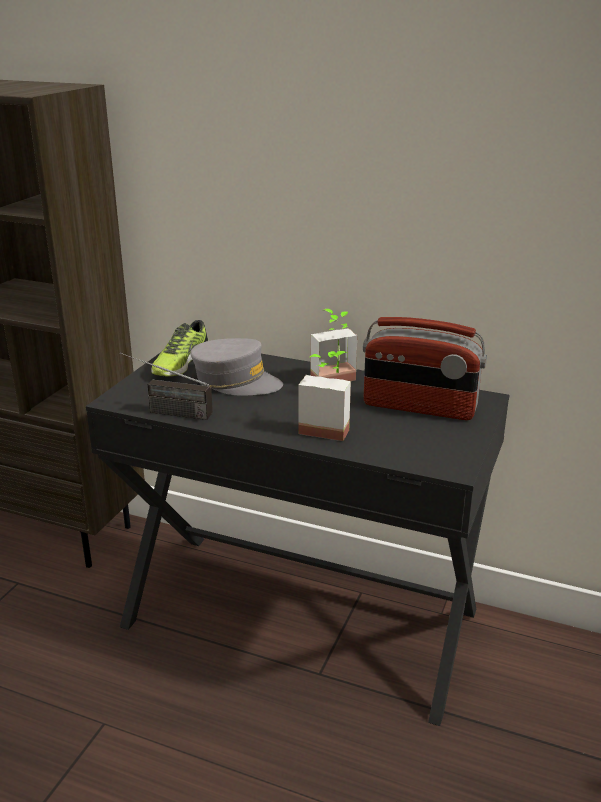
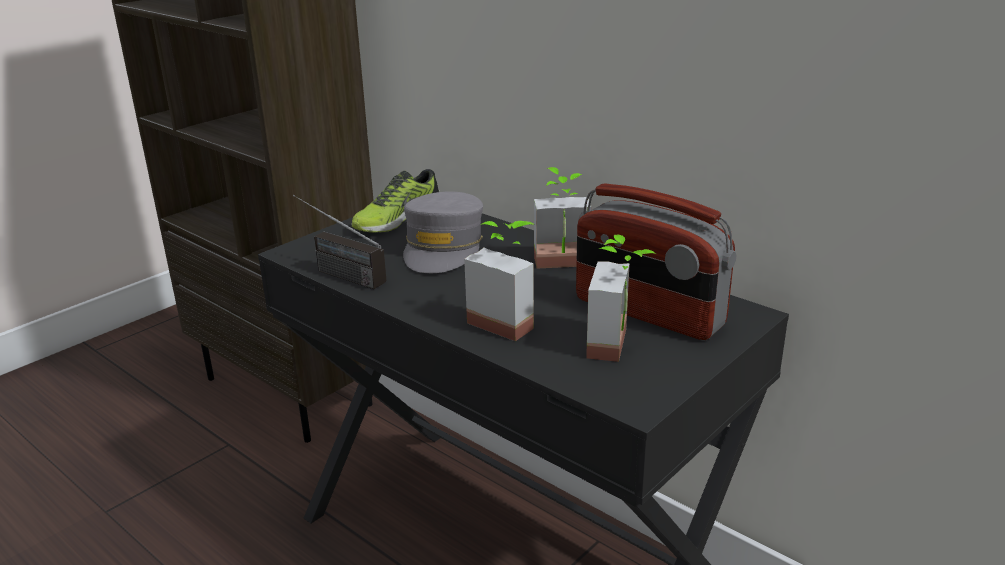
camera: 20 degrees right, 0 degrees up
grey cap [190,338,283,396] -> grey cap turned 60 degrees clockwise [403,191,483,273]
none -> potted plant [586,235,656,362]

